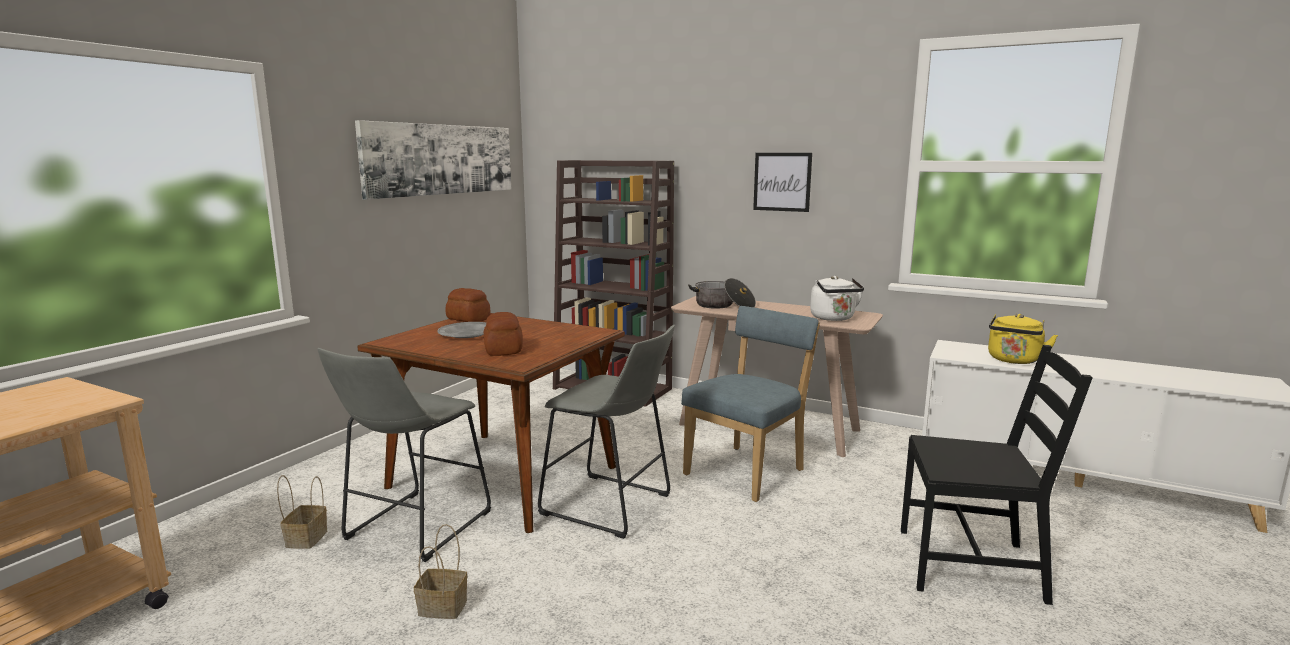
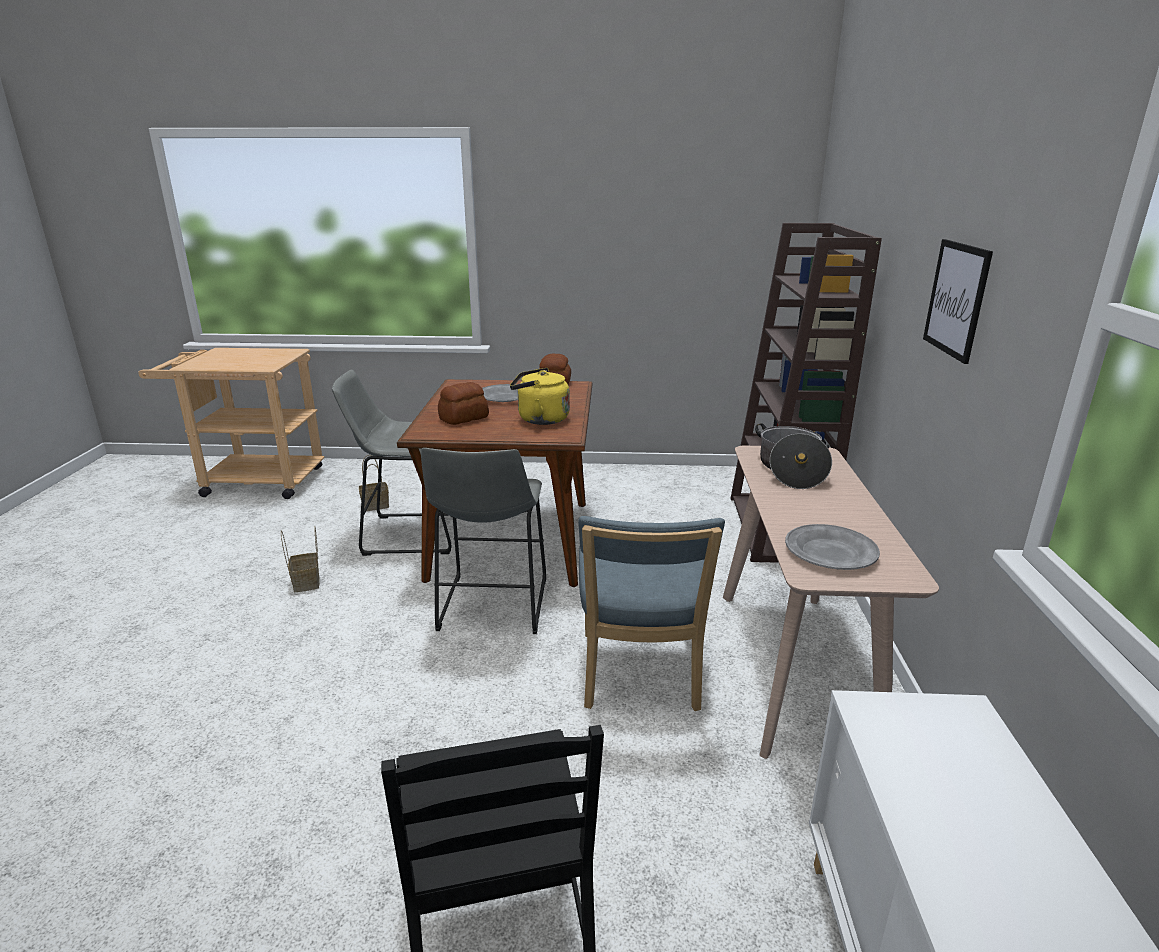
camera: 65 degrees right, 10 degrees up
picture [355,120,511,200] -> none
blue chair [681,306,820,502] -> blue chair turned 75 degrees clockwise [578,516,725,711]
white kettle [810,276,864,321] -> grey plate [785,524,880,570]
yellow kettle [988,314,1058,364] -> yellow kettle moved to [510,368,570,425]

